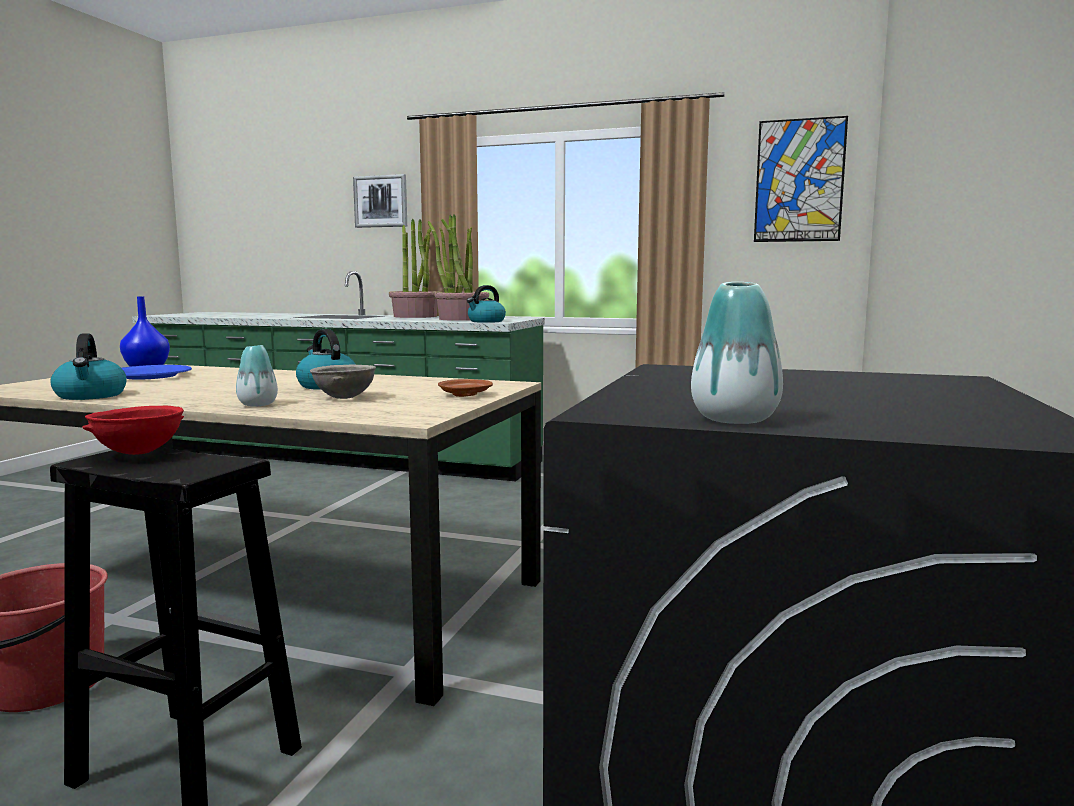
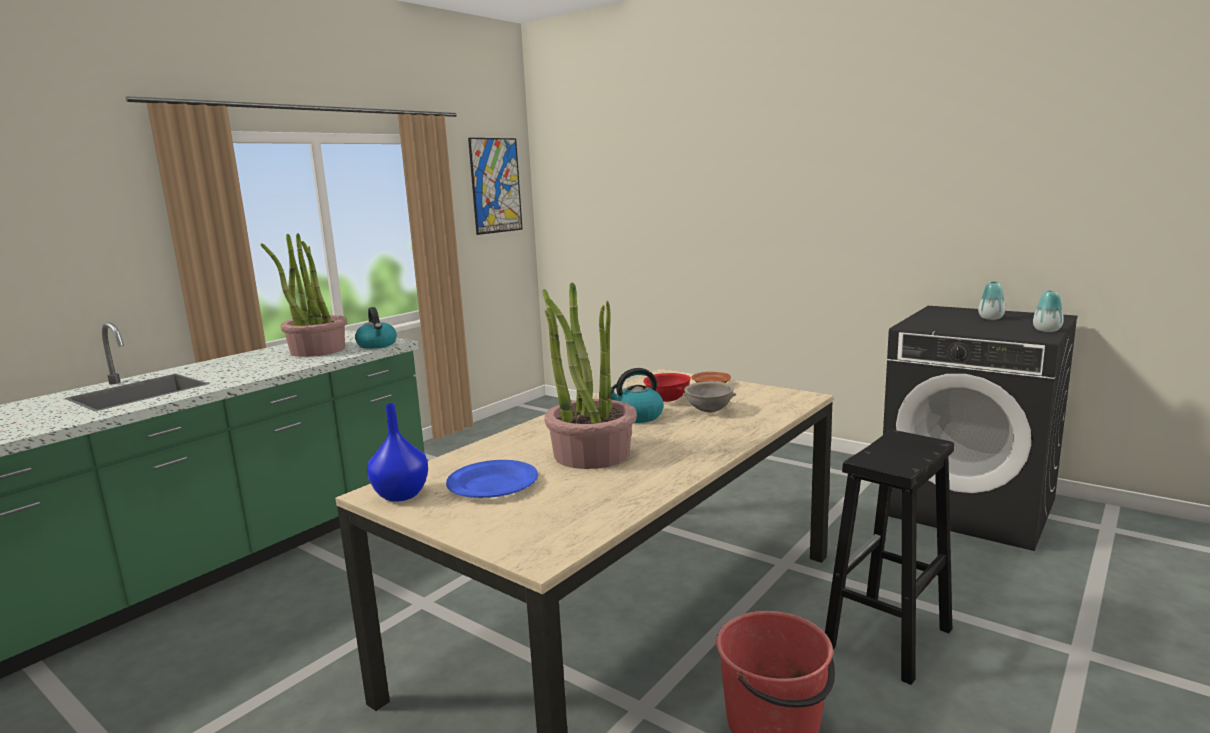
camera: 70 degrees left, 5 degrees up
kettle [50,333,127,400] -> none
red bowl [82,405,184,455] -> red bowl moved to [643,373,691,402]
vase [236,345,278,406] -> vase moved to [978,281,1005,320]
picture [353,174,407,228] -> none
potted plant [389,219,440,318] -> potted plant moved to [543,282,637,469]

